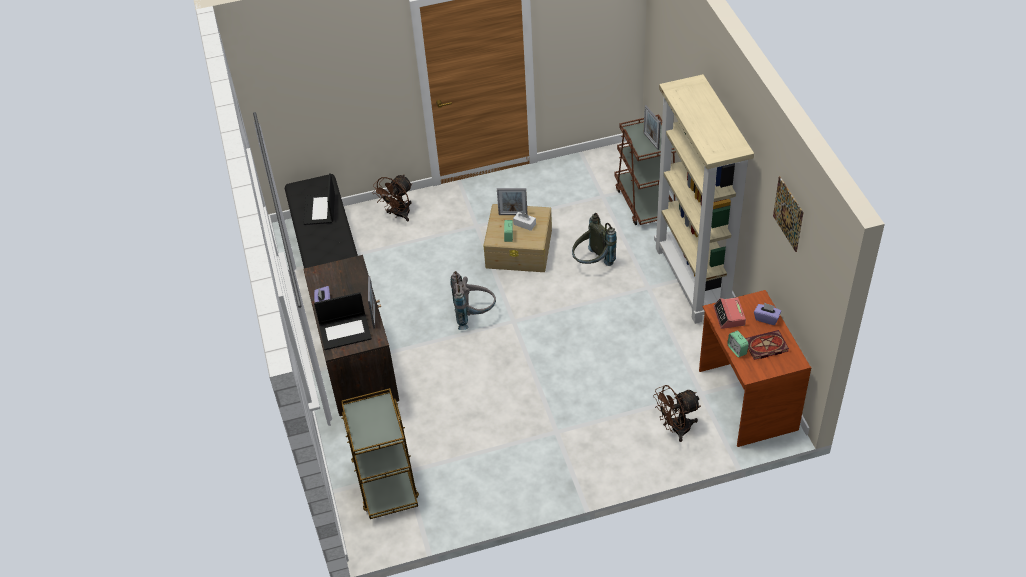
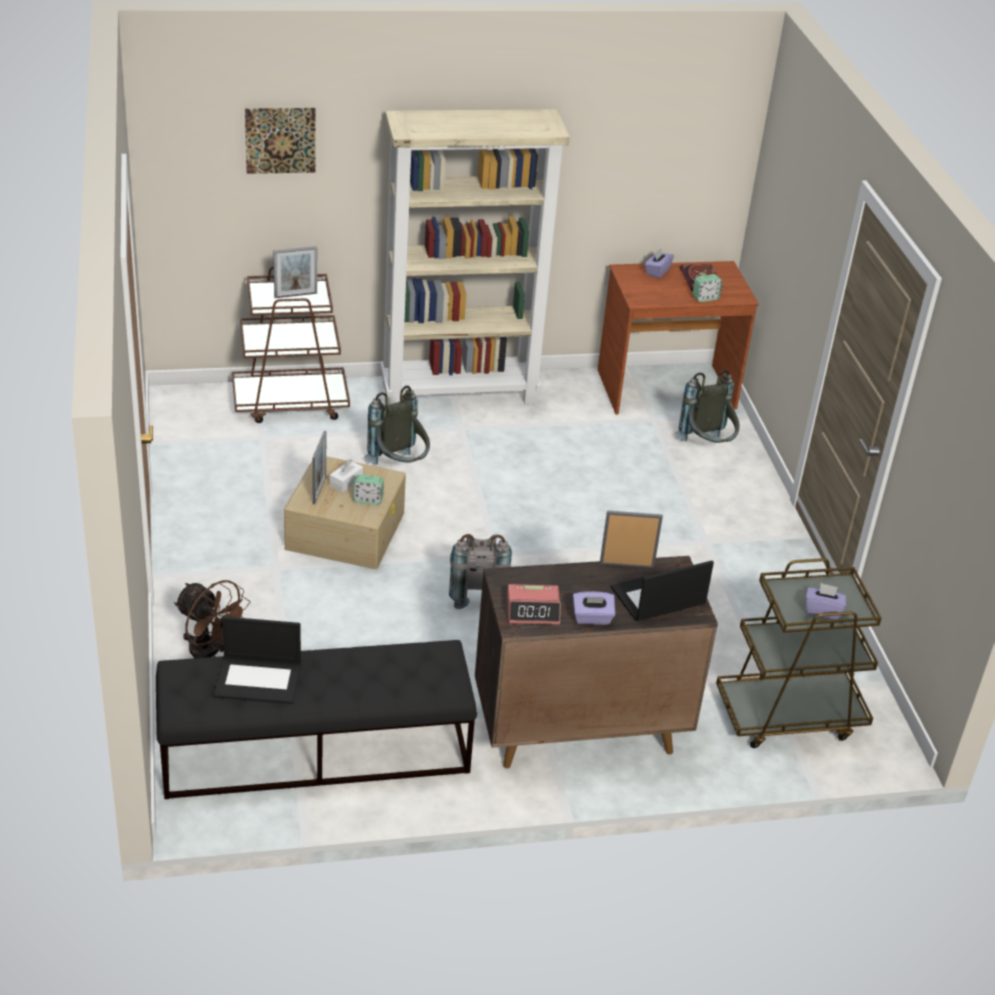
camera: 90 degrees left, 10 degrees down
laptop [314,292,372,350] -> laptop turned 105 degrees counterclockwise [611,561,714,621]
brown fan [653,385,701,442] -> grey backpack [675,370,739,443]
alarm clock [713,297,746,329] -> alarm clock moved to [507,584,561,625]
picture [773,176,804,252] -> picture moved to [245,108,315,174]
none -> purple tissue box [805,583,846,620]

